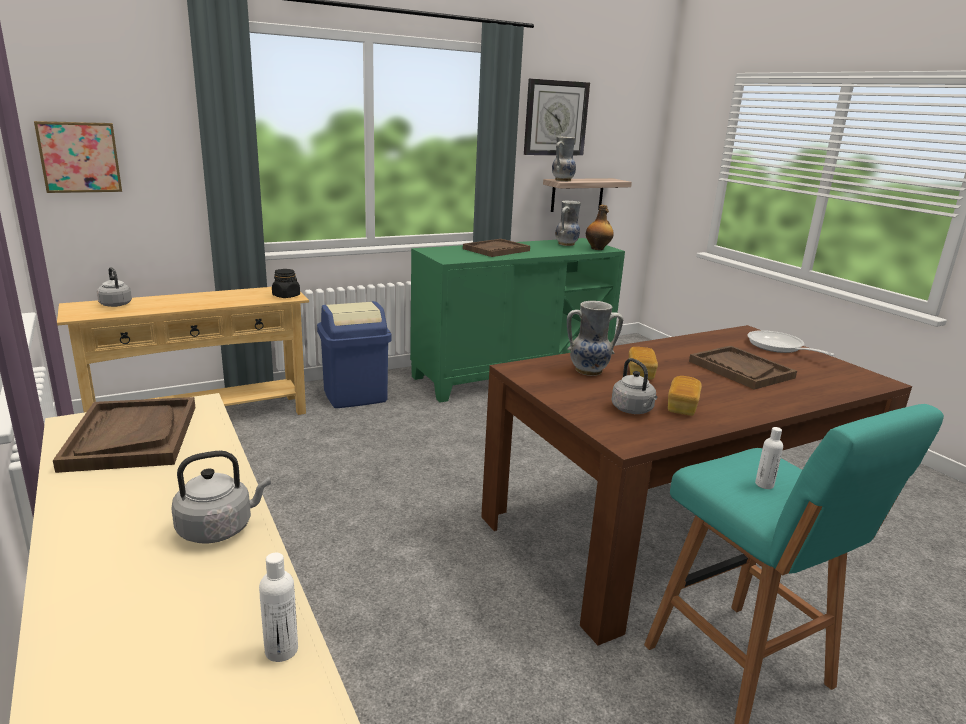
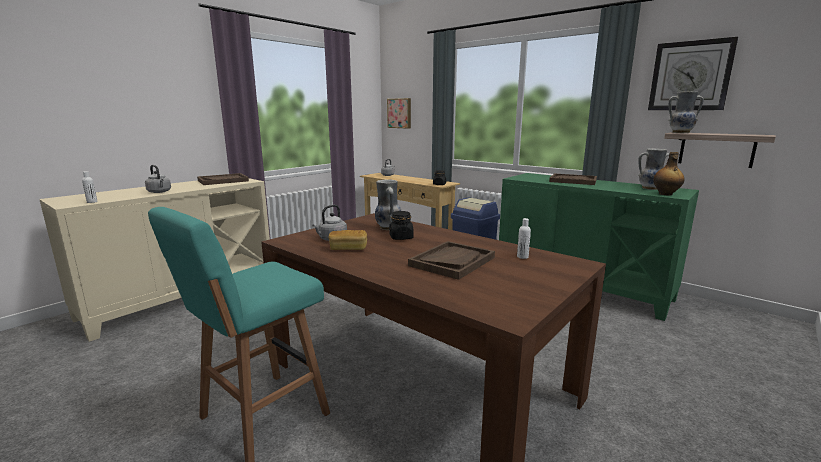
camera: 70 degrees right, 5 degrees down
bread [629,347,658,380] -> black jar [389,211,414,240]
frying pan [747,330,835,356] -> none
white bottle [755,427,783,489] -> white bottle moved to [517,218,531,259]

